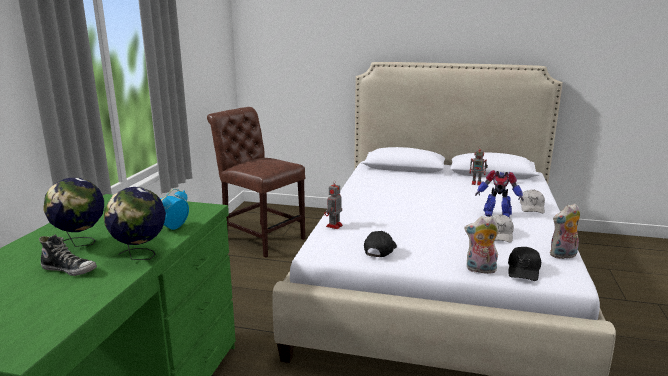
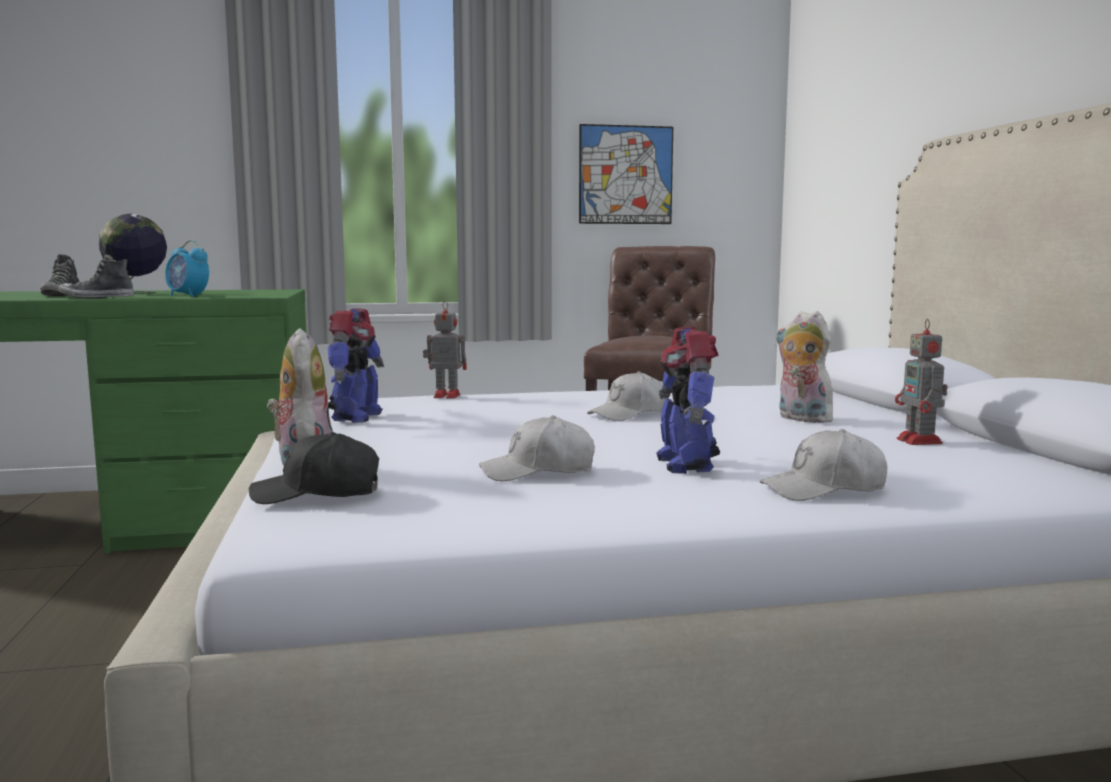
camera: 65 degrees right, 10 degrees down
globe [104,187,166,260] -> shoe [58,254,134,298]
alarm clock [160,189,189,232] -> alarm clock turned 150 degrees counterclockwise [165,240,209,297]
black cap [364,231,397,257] -> toy robot [328,308,384,423]
plush toy [550,204,580,259] -> plush toy moved to [776,311,840,423]
none -> picture [579,124,673,224]
none -> white cap [587,371,669,421]

